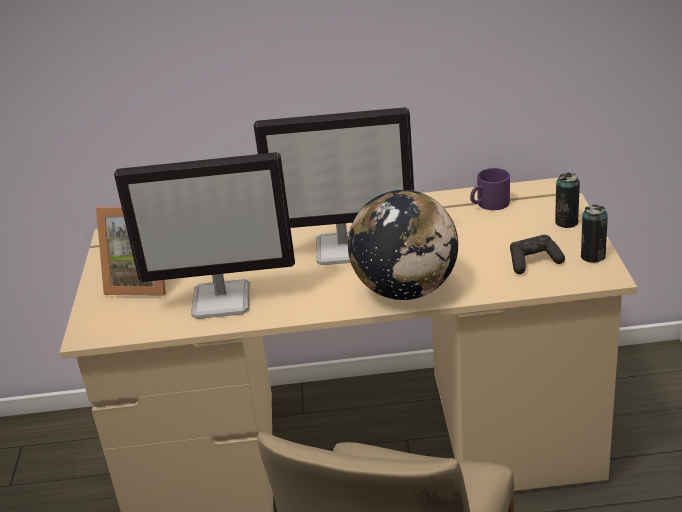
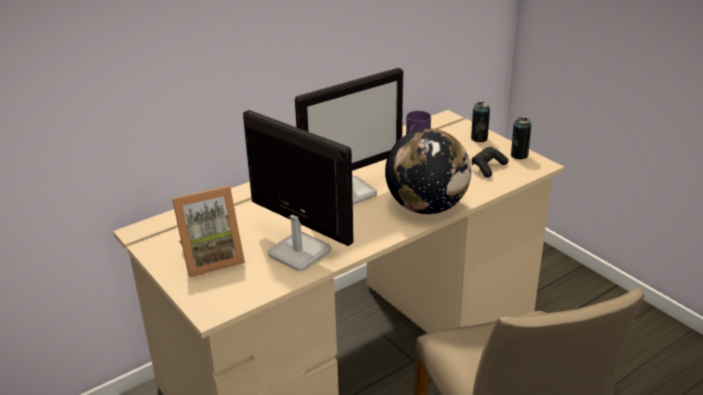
camera: 35 degrees left, 0 degrees up
monitor [114,152,295,319] -> monitor turned 105 degrees counterclockwise [243,110,354,271]

